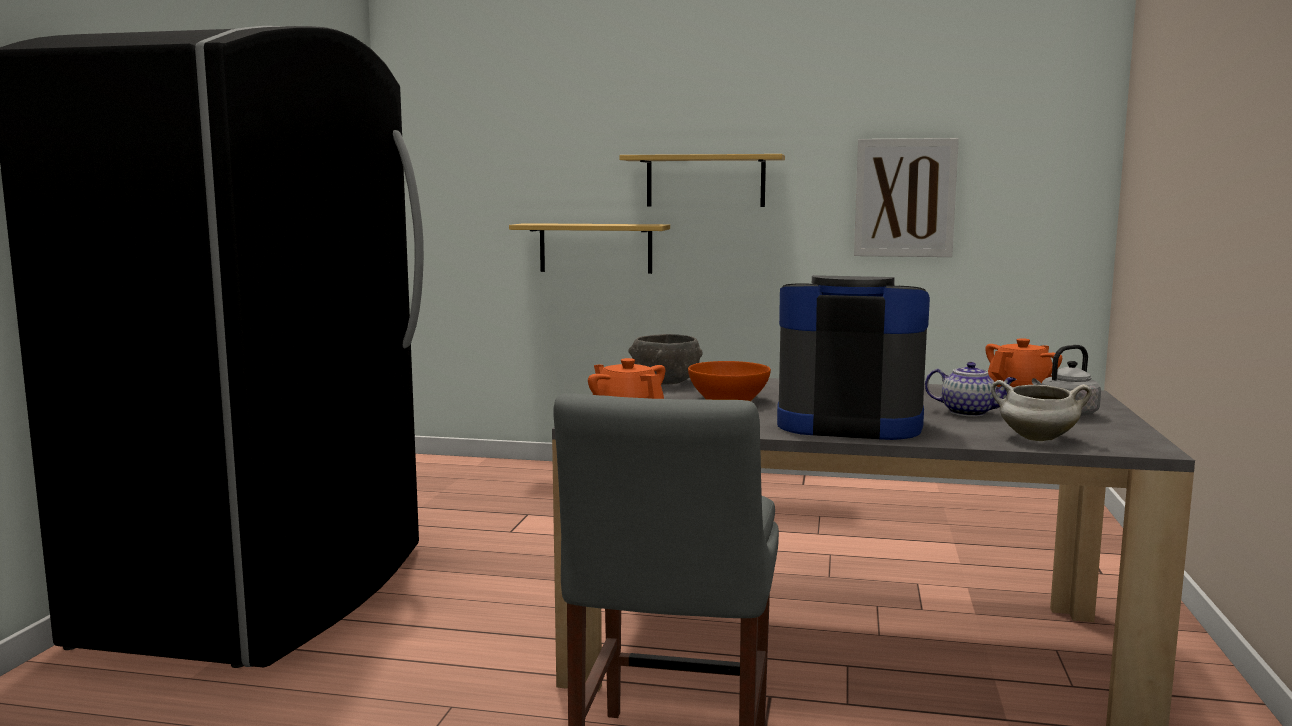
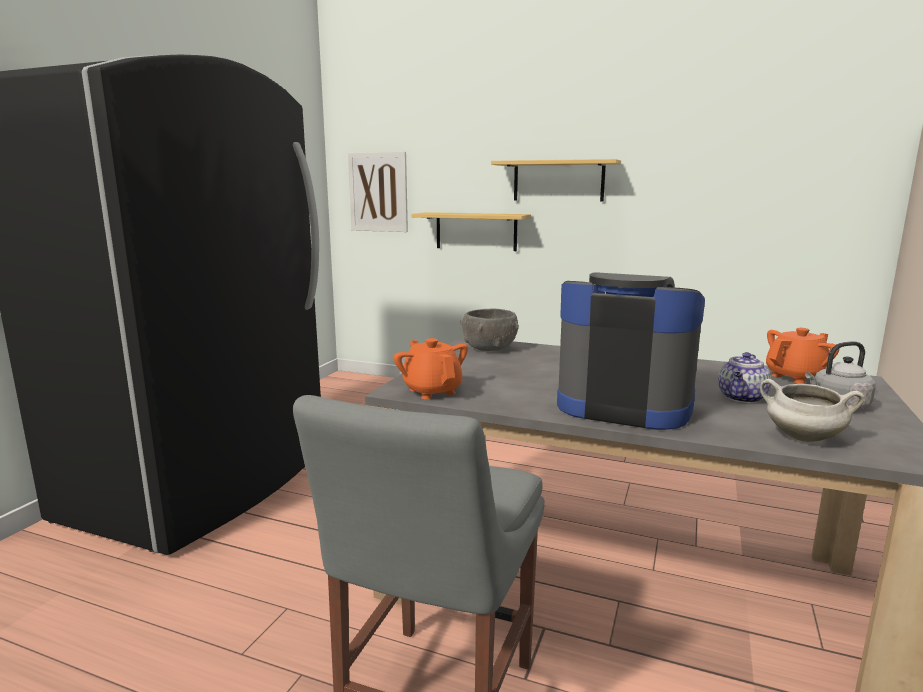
camera: 10 degrees right, 5 degrees up
orange bowl [688,361,771,401] -> none
picture [854,138,959,257] -> picture moved to [348,152,408,232]
teapot [925,362,1017,417] -> teapot turned 90 degrees clockwise [718,352,771,403]

